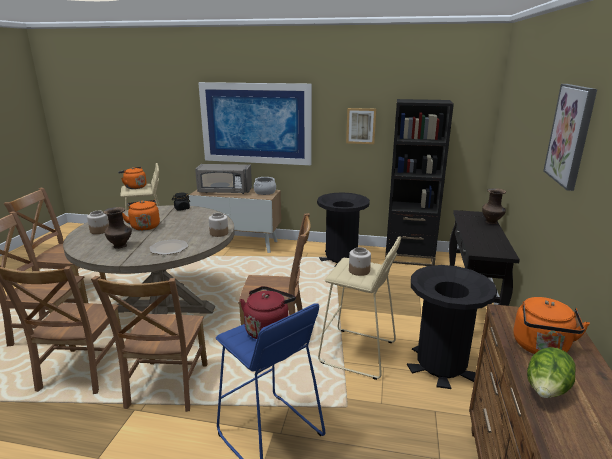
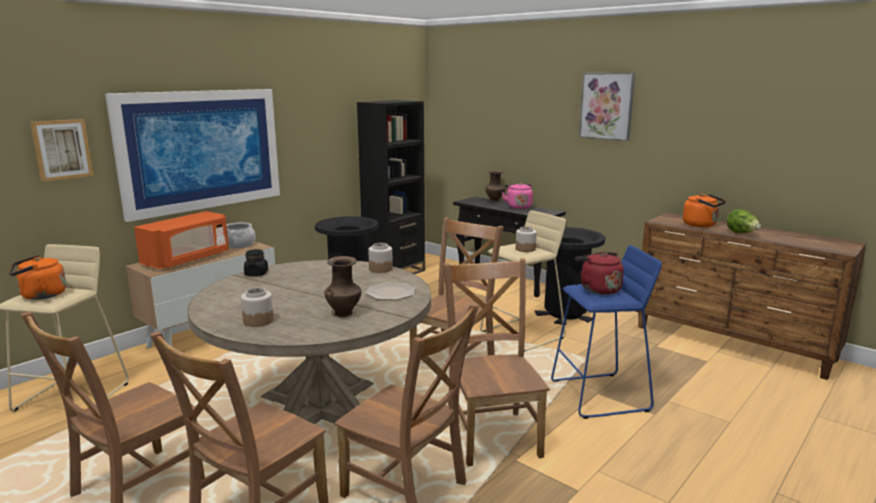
camera: 60 degrees left, 5 degrees down
brown chair [91,276,208,412] -> brown chair turned 135 degrees counterclockwise [443,258,550,466]
orange kettle [122,200,160,231] -> none
grey microwave [195,164,252,194] -> orange microwave [134,211,229,269]
picture [346,108,376,144] -> picture moved to [30,119,94,182]
none -> pink kettle [502,183,533,209]

